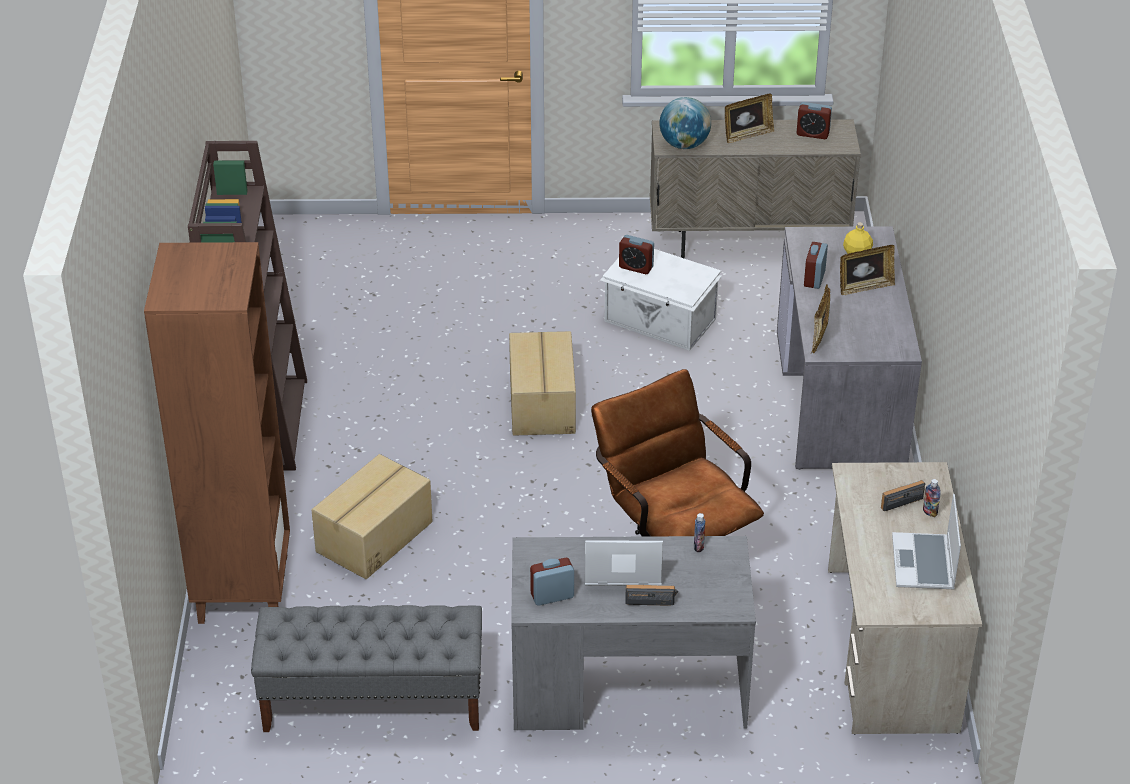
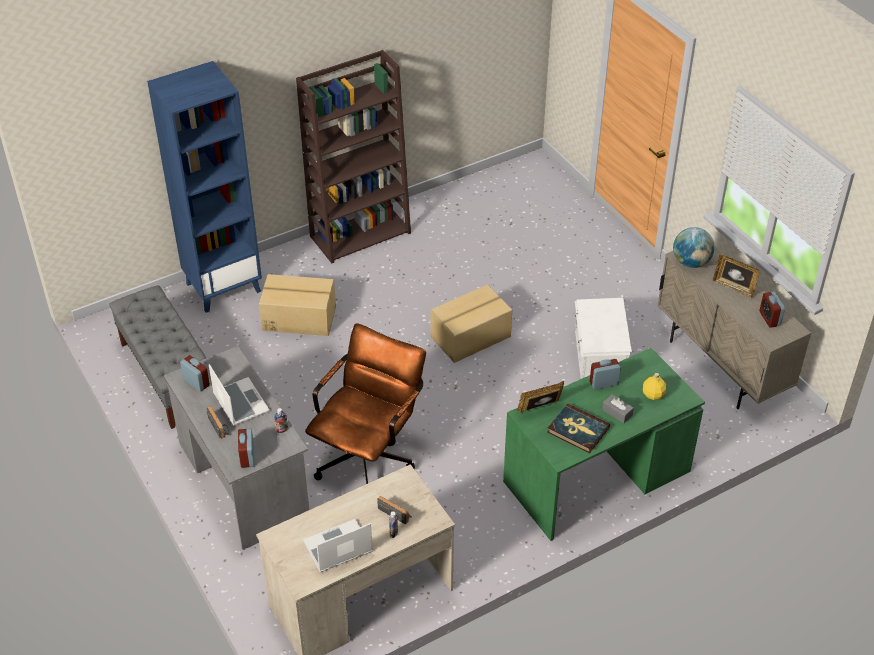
camera: 60 degrees right, 5 degrees up
brown bookcase [144,242,290,624] -> blue bookcase [147,61,262,313]
alarm clock [619,235,654,274] -> alarm clock moved to [238,428,255,468]
grey desk [777,226,922,469] -> green desk [503,348,705,541]
picture frame [840,245,895,295] -> grey tissue box [602,394,634,423]
none -> book [547,403,610,453]

